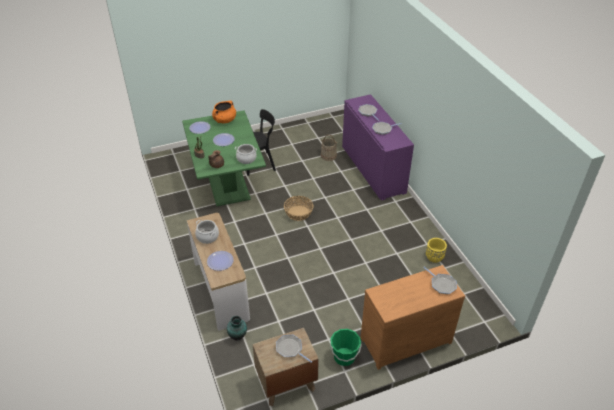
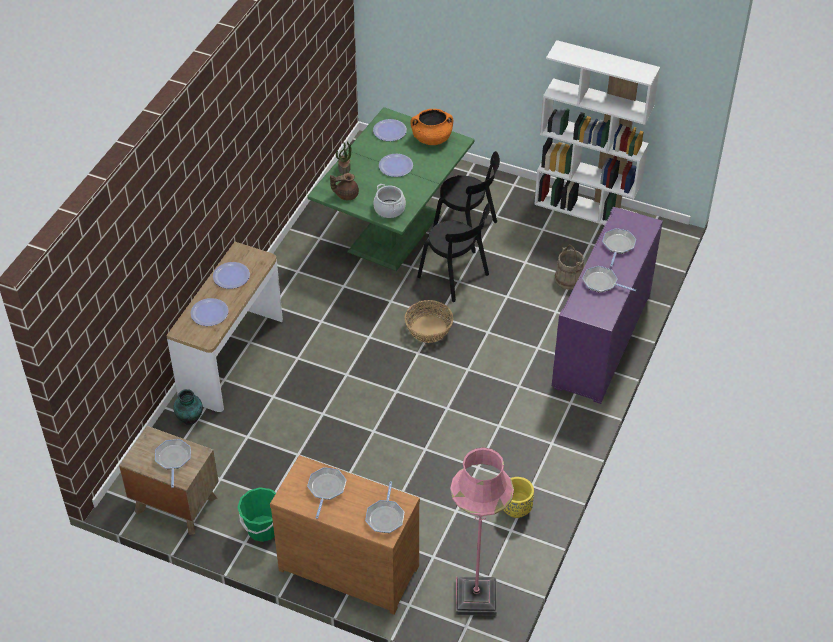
camera: 45 degrees right, 5 degrees up
cooking pot [195,220,219,244] -> plate [213,262,250,289]
none -> frying pan [307,467,346,519]
none -> black chair [417,203,490,302]
none -> pink floor lamp [450,447,514,616]
none -> white bookcase [534,40,660,225]

